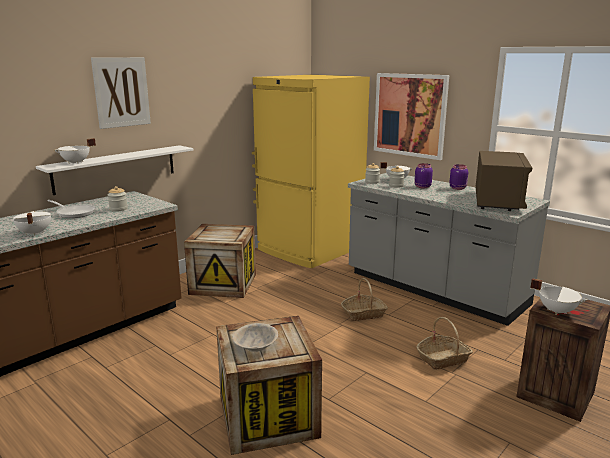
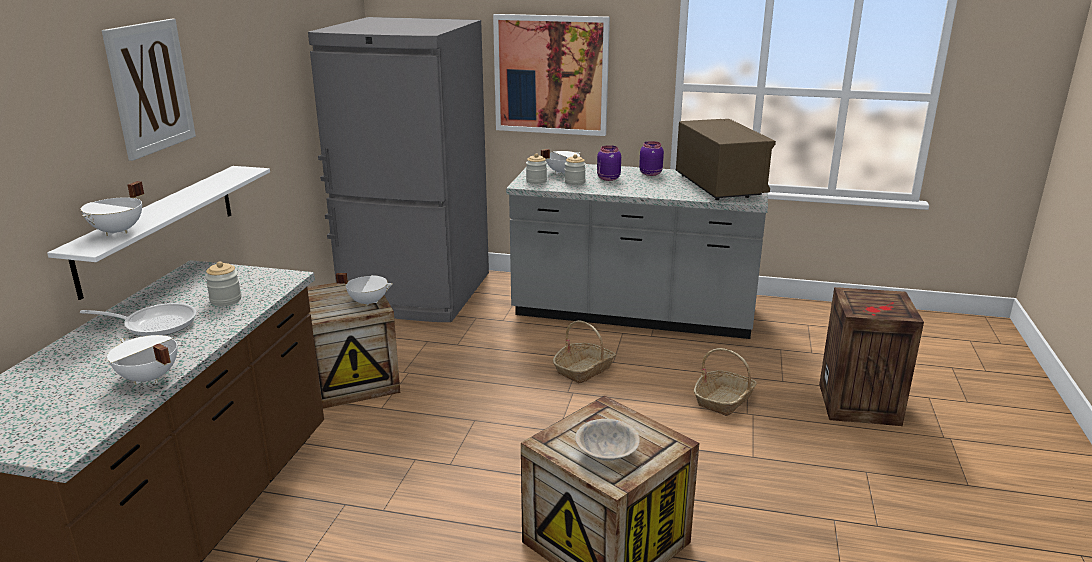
camera: 30 degrees left, 5 degrees up
yellow fridge [252,75,370,268] -> grey fridge [308,17,489,322]
white cooking pot [530,278,588,315] -> white cooking pot moved to [336,273,393,307]

